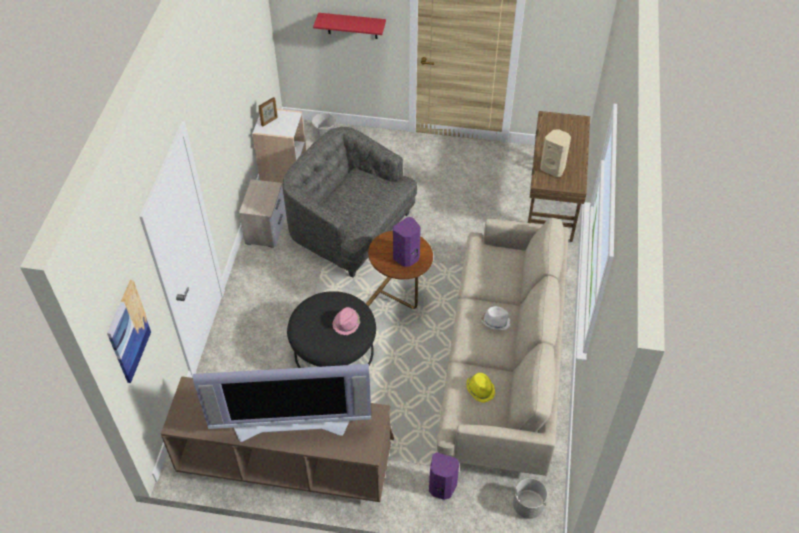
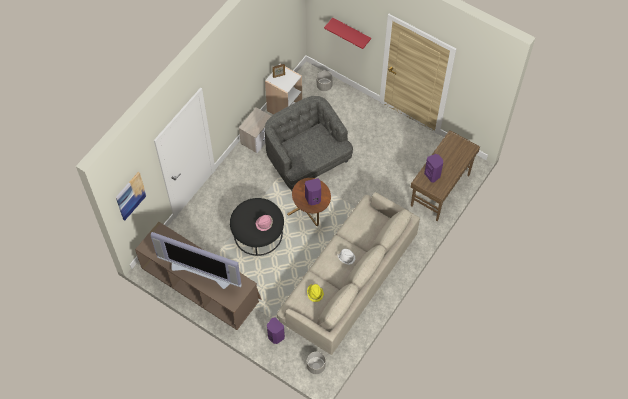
camera: 25 degrees right, 10 degrees up
beige speaker [540,130,571,177] -> purple speaker [424,154,443,182]

